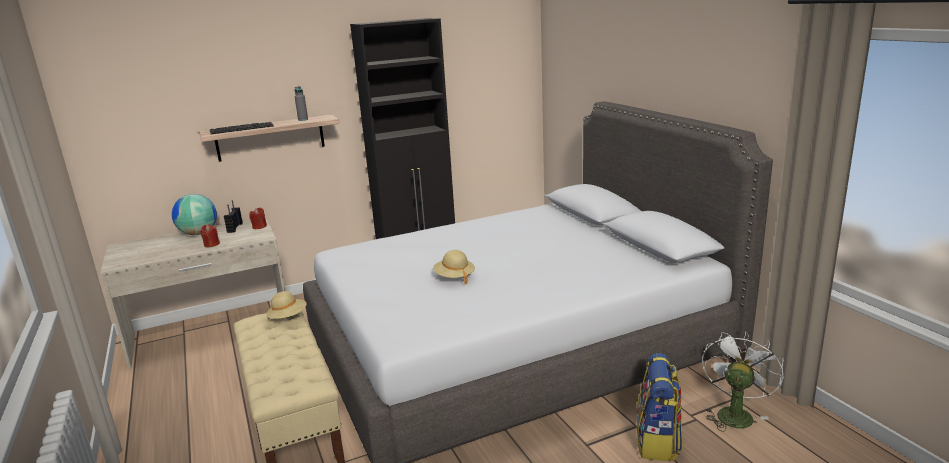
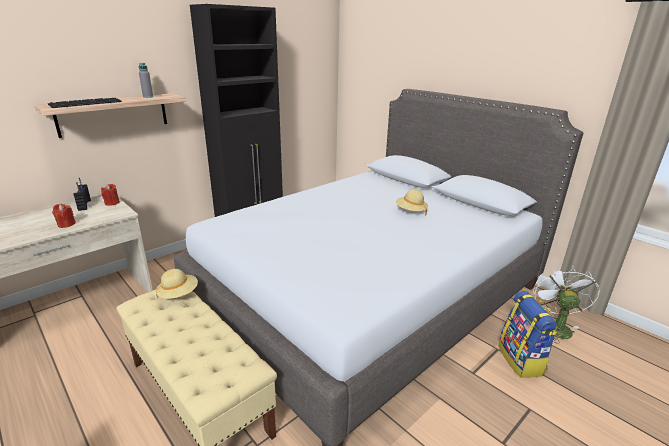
camera: 20 degrees left, 5 degrees up
globe [172,194,217,235] -> none
beige hat [433,250,475,284] -> beige hat moved to [396,190,428,216]

